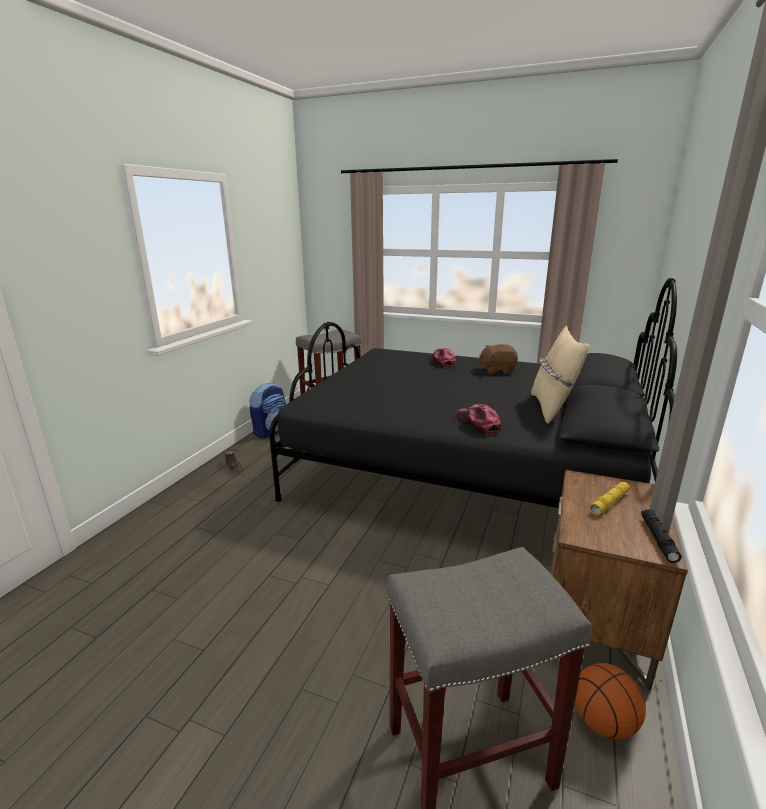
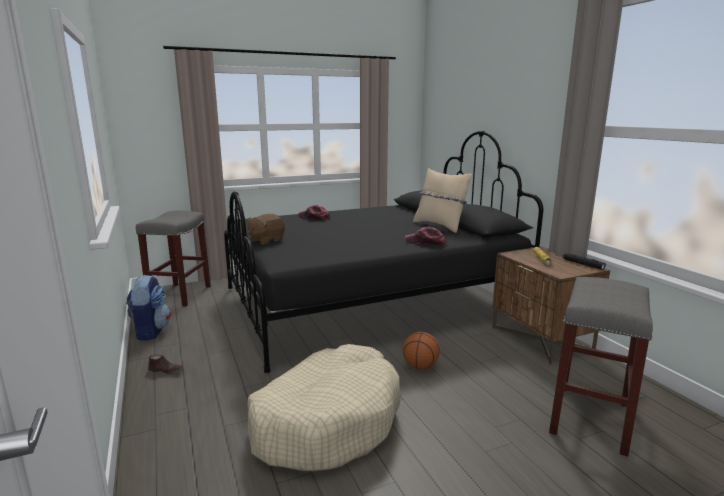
camera: 45 degrees left, 5 degrees down
brown plush toy [477,344,518,374] -> brown plush toy moved to [248,214,285,244]
basketball [575,663,646,740] -> basketball moved to [403,332,440,369]
none -> beige dog bed [247,344,401,471]

